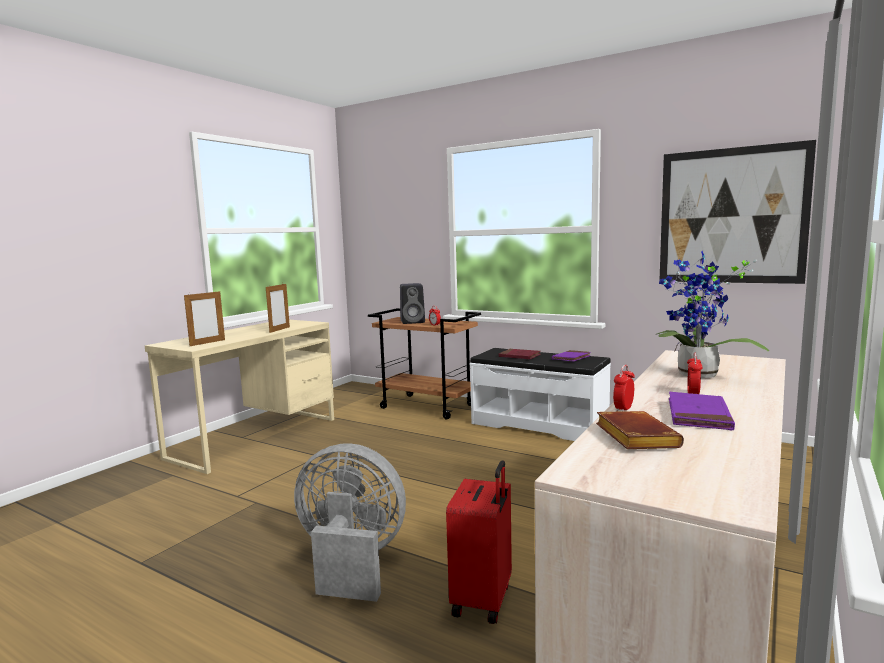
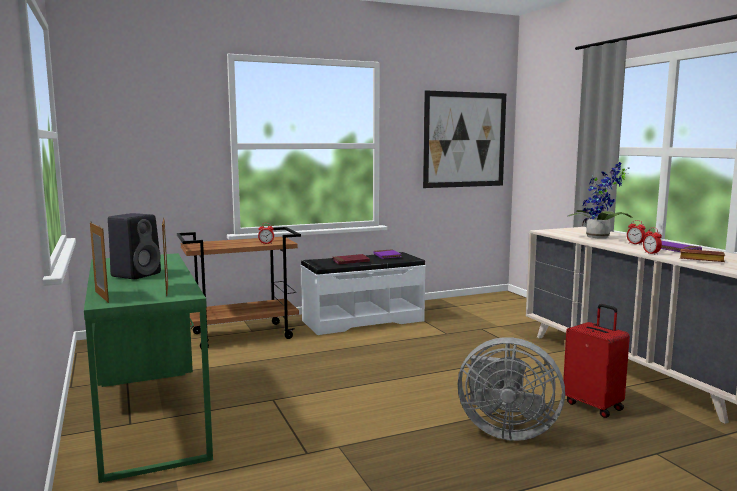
camera: 55 degrees left, 0 degrees up
beige desk [145,320,334,474] -> green desk [84,253,213,483]
picture frame [266,284,290,333] -> picture frame moved to [90,221,109,303]
grey fan [294,443,406,602] -> grey fan turned 120 degrees counterclockwise [458,337,565,441]
black speaker [400,283,425,324] -> black speaker moved to [108,213,161,279]

